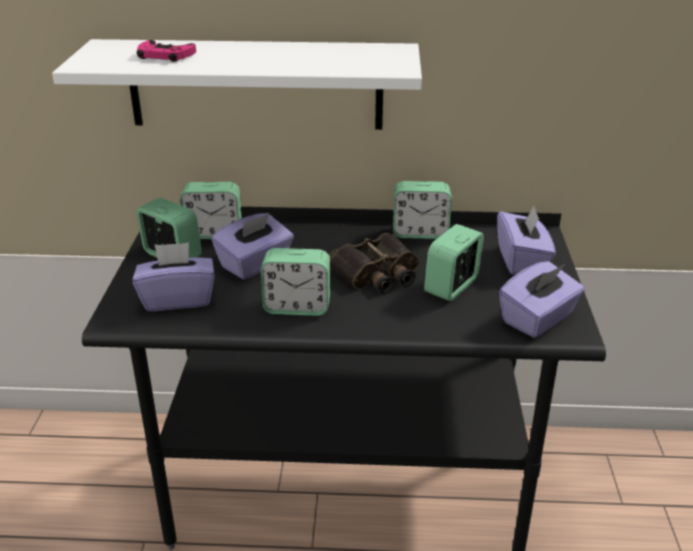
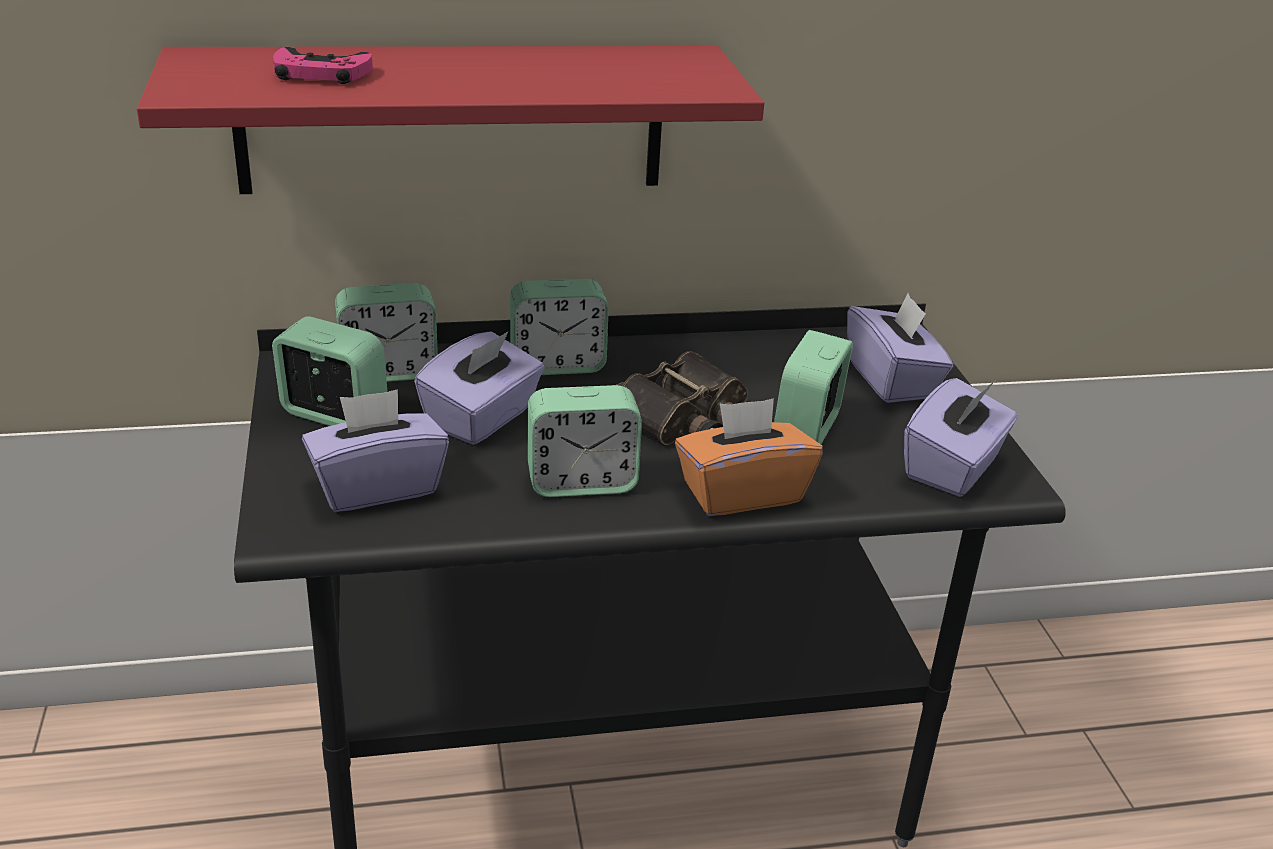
camera: 15 degrees left, 0 degrees up
white shelf [52,39,422,130] -> red shelf [137,46,764,194]
alarm clock [393,181,452,239] -> alarm clock moved to [510,279,609,375]
none -> orange tissue box [675,398,822,516]

